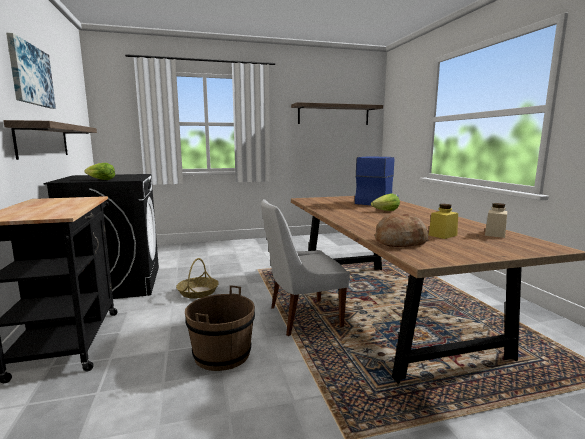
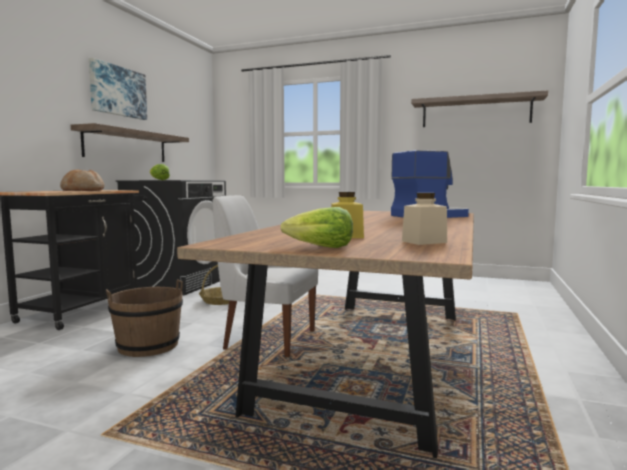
camera: 35 degrees right, 5 degrees down
lettuce [371,193,400,211] -> lettuce moved to [281,207,353,248]
bread [375,214,428,247] -> bread moved to [60,170,105,191]

